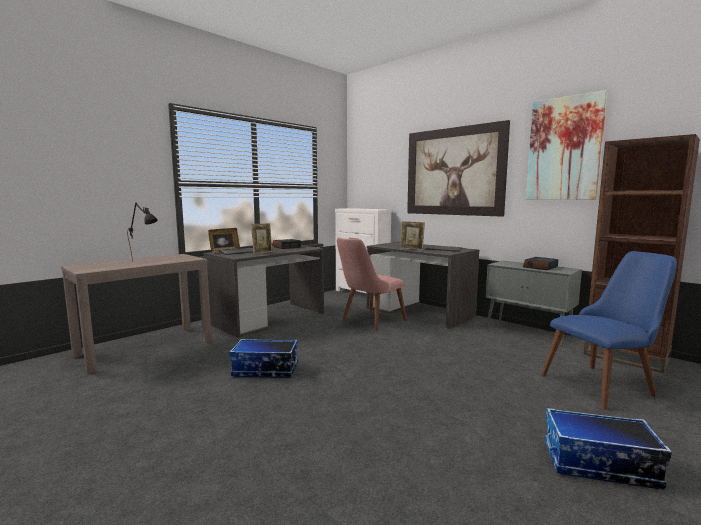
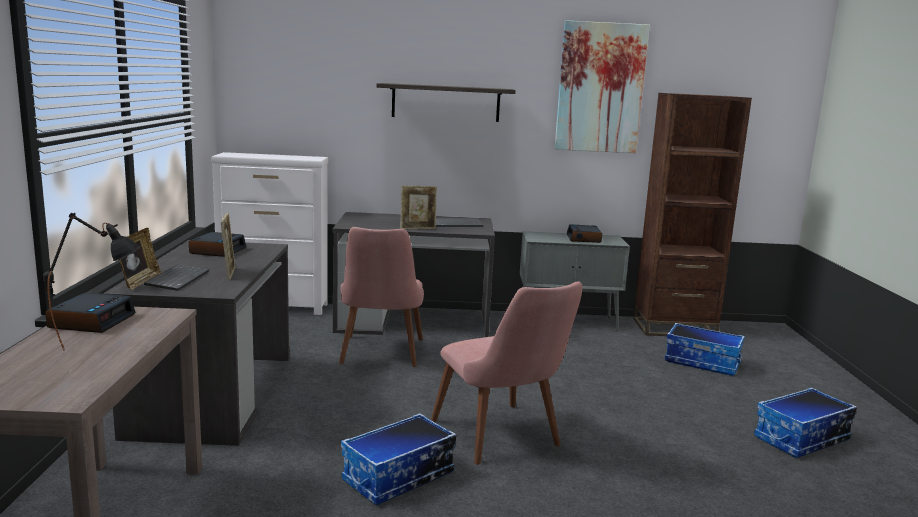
camera: 45 degrees left, 5 degrees up
picture [407,120,510,217] -> shelf [376,83,516,122]
blue chair [541,251,677,410] -> storage box [665,323,745,376]
none -> alarm clock [45,292,136,333]
none -> pink chair [431,281,583,465]

